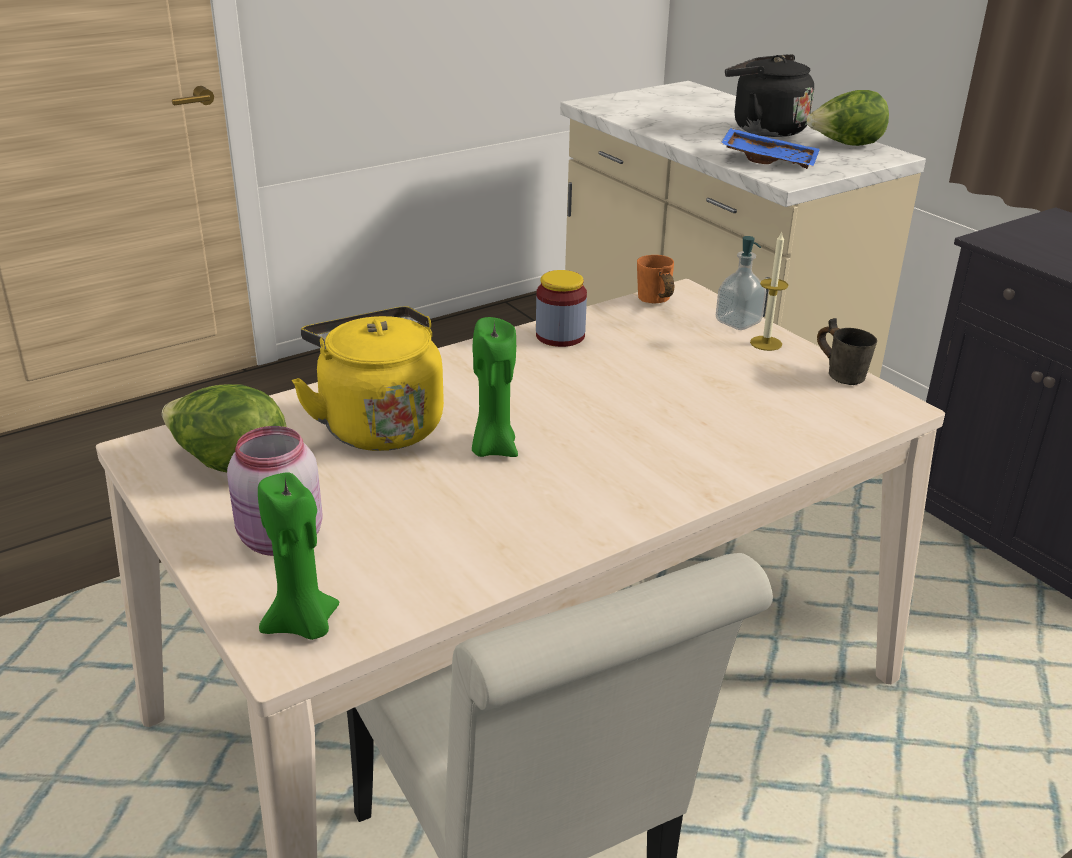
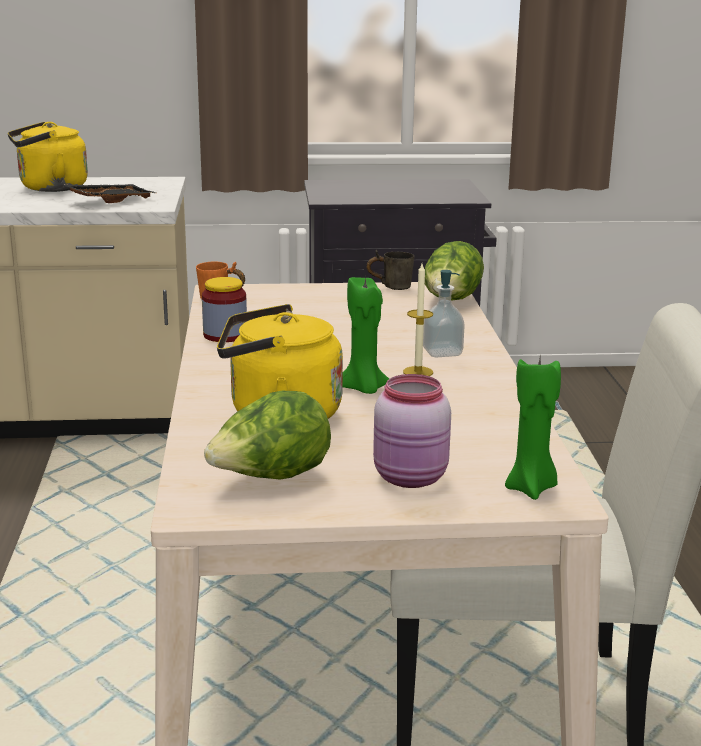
camera: 60 degrees left, 10 degrees down
soap dispenser [716,236,766,330] -> soap dispenser moved to [423,270,465,357]
blue tray [720,128,820,169] -> black tray [63,184,156,203]
black kettle [725,54,814,137] -> yellow kettle [8,121,88,192]
candle [750,231,788,351] -> candle moved to [403,264,433,376]
lettuce [807,90,889,146] -> lettuce moved to [425,241,484,300]

